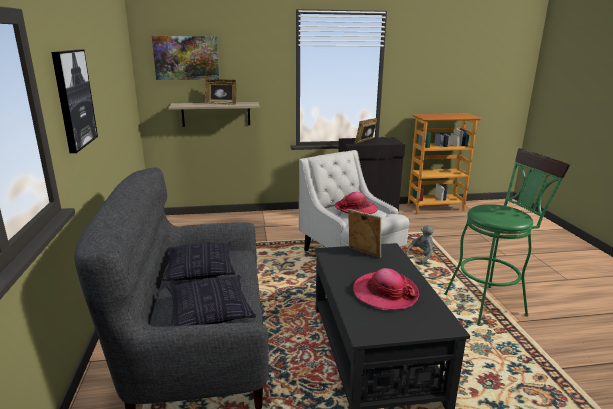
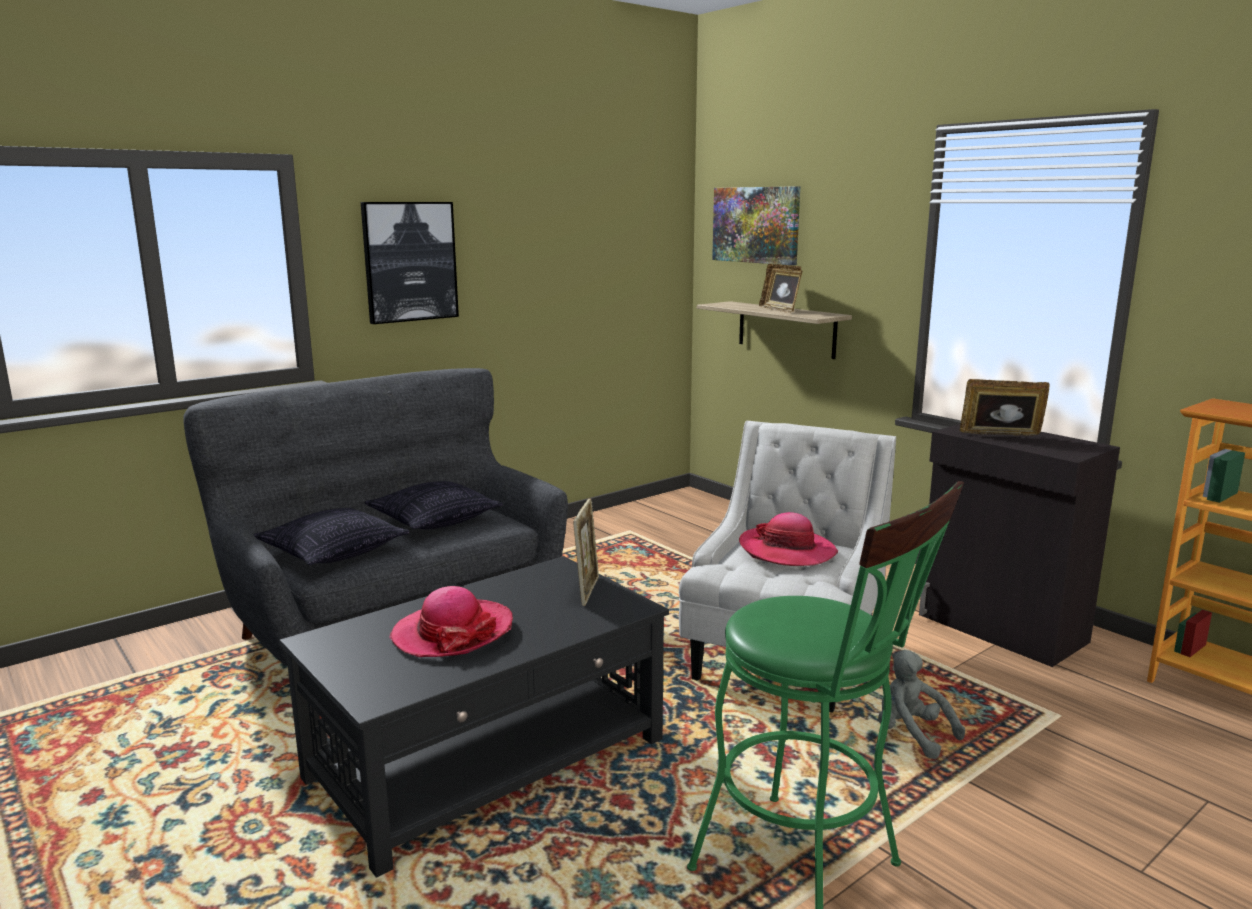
camera: 60 degrees right, 5 degrees down
grey plush toy [405,225,434,265] -> grey plush toy turned 150 degrees counterclockwise [878,650,965,759]

